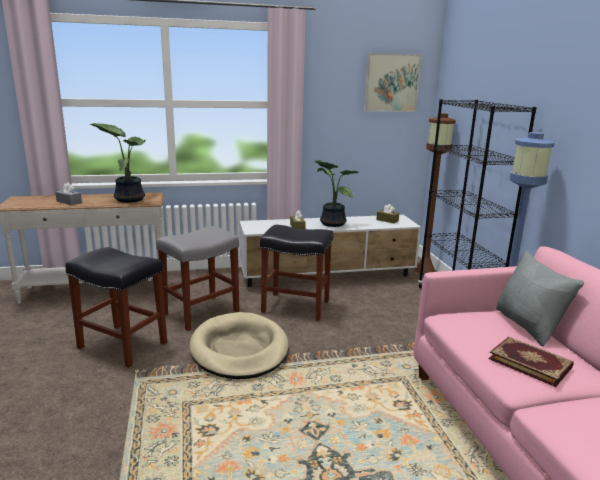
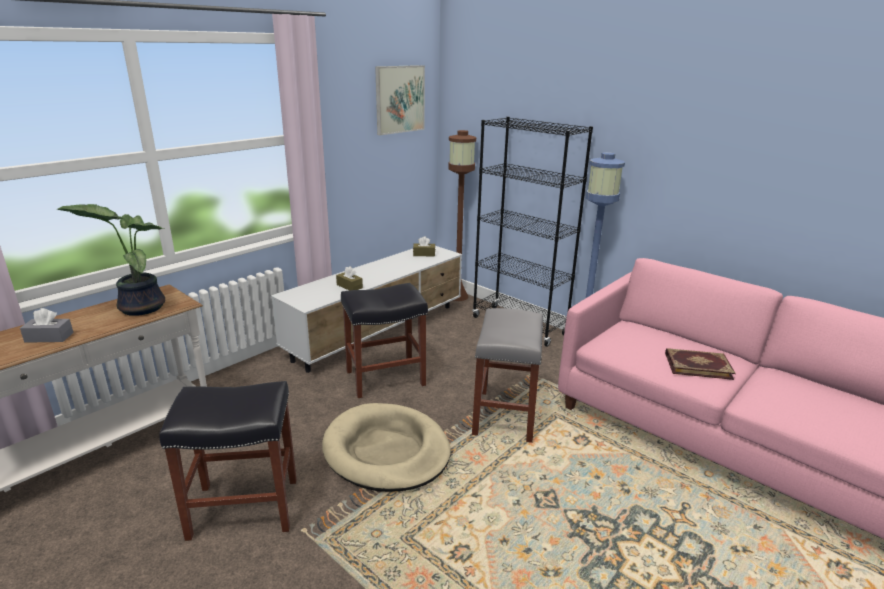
camera: 35 degrees left, 5 degrees up
grey stool [156,226,239,331] -> grey stool moved to [472,308,543,443]
potted plant [314,160,359,227] -> none
grey pillow [496,251,584,346] -> none

